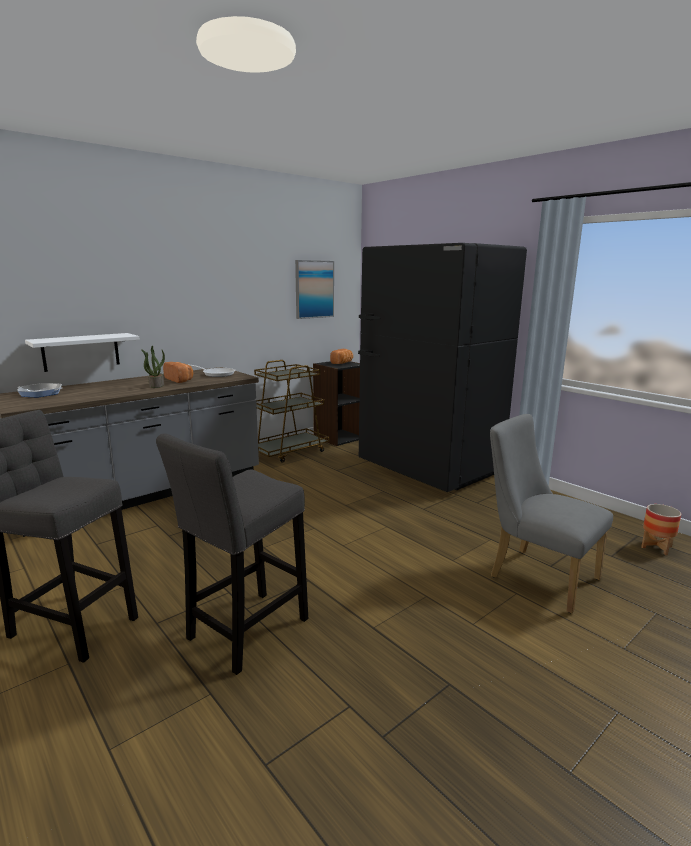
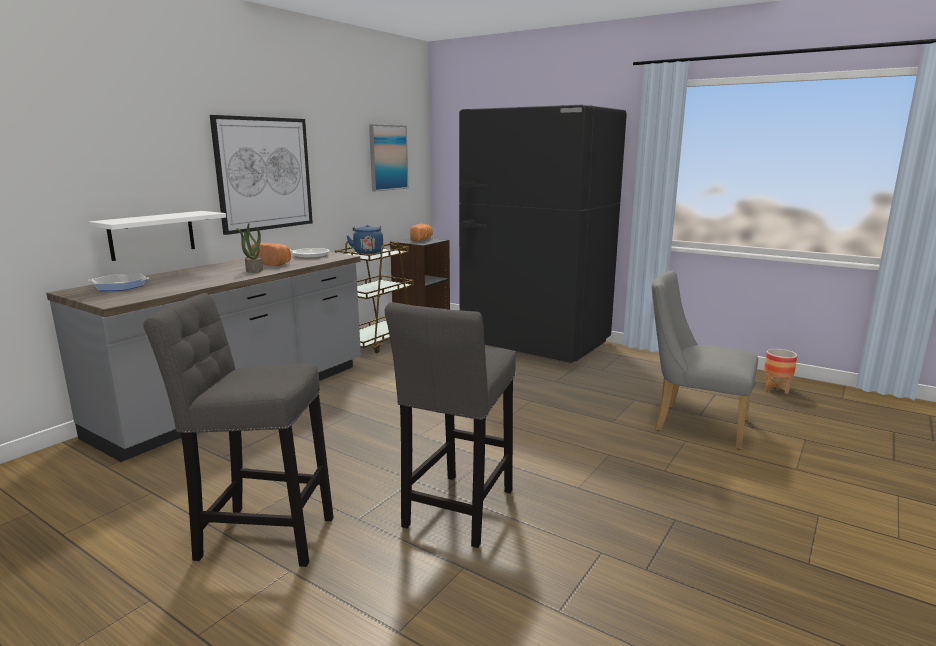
camera: 15 degrees left, 0 degrees up
none -> picture [210,115,313,235]
none -> blue kettle [347,224,383,254]

